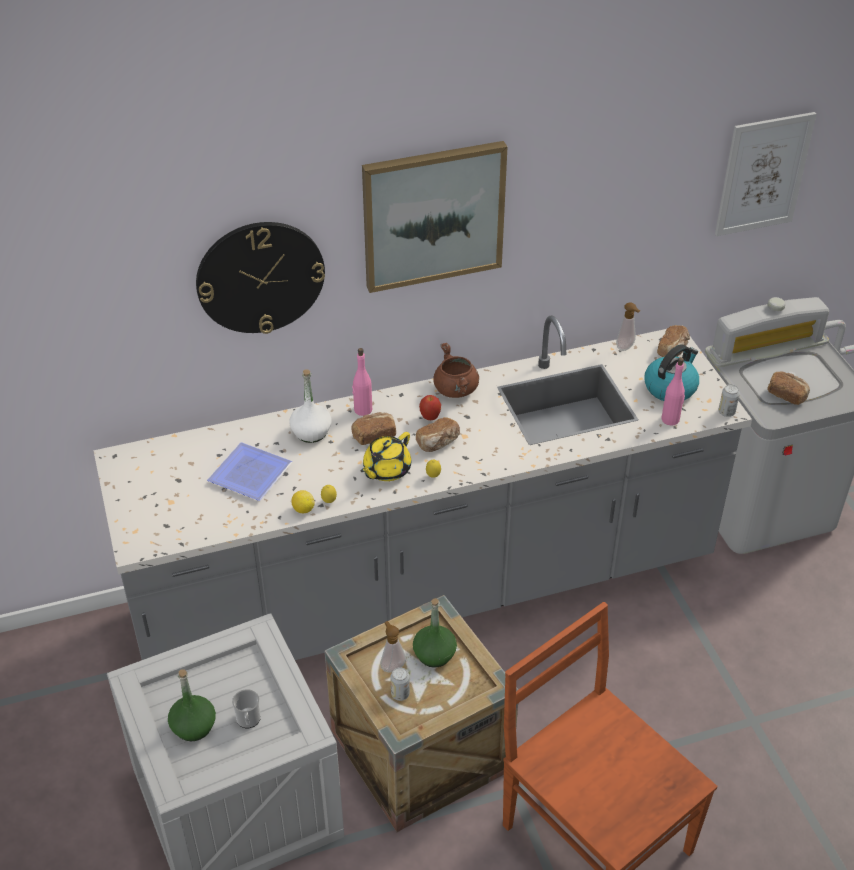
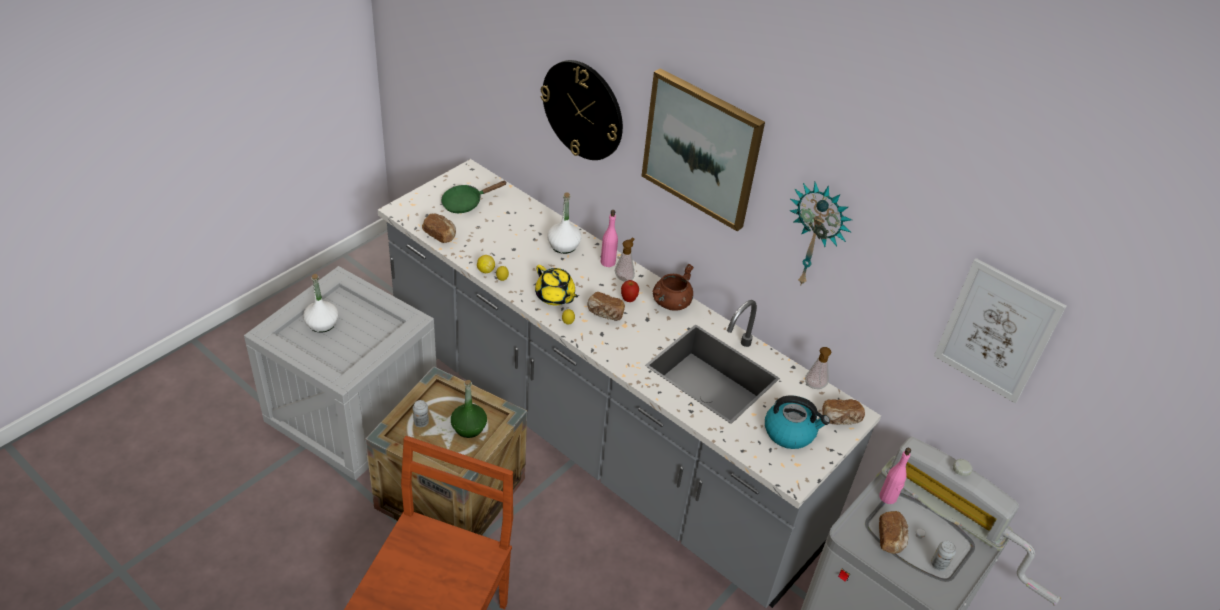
camera: 55 degrees right, 0 degrees up
green bottle [168,669,216,741] -> white bottle [303,274,339,333]
plate [207,442,292,501] -> none
mug [232,689,261,728] -> none
bread [351,412,396,445] -> bread moved to [422,214,456,243]
yellow teapot [360,432,411,481] -> yellow teapot turned 135 degrees counterclockwise [535,265,578,305]
soap dispenser [380,621,406,673] -> soap dispenser moved to [615,237,635,282]
pink bottle [661,357,685,426] -> pink bottle moved to [879,448,911,504]
can [718,384,740,417] -> can moved to [931,541,956,571]
none -> green frying pan [441,181,507,213]
none -> wall clock [790,182,852,286]

